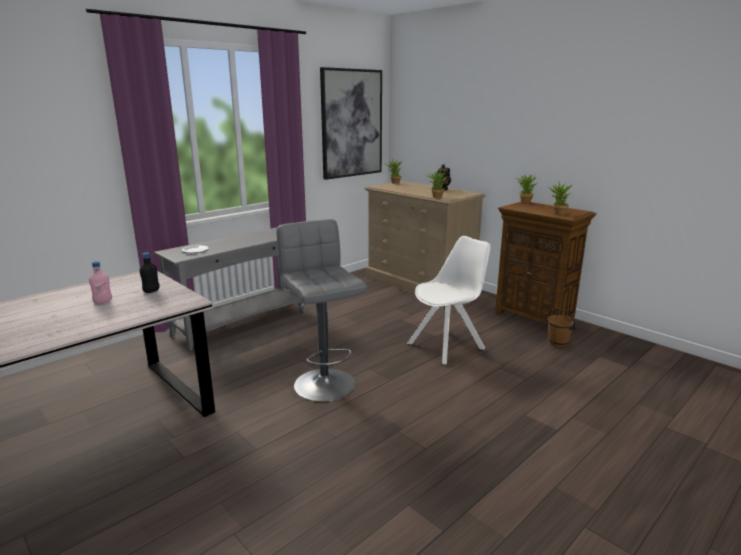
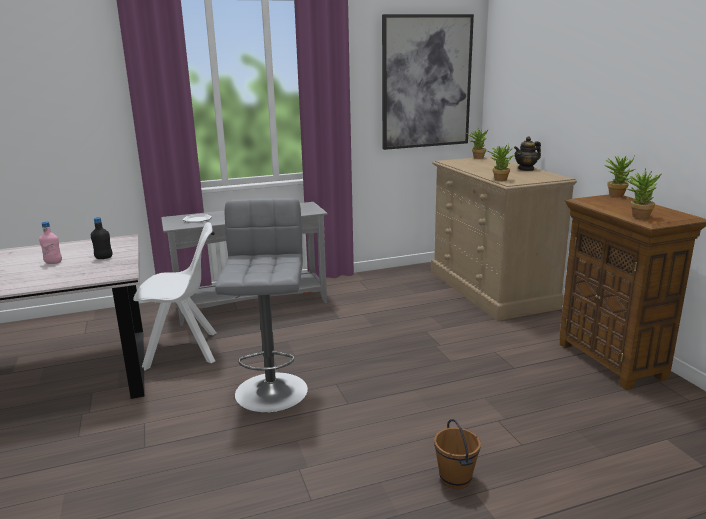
camera: 25 degrees right, 0 degrees up
white chair [407,236,491,364] -> white chair moved to [133,222,217,371]
brown bucket [546,308,576,347] -> brown bucket moved to [434,419,481,489]

